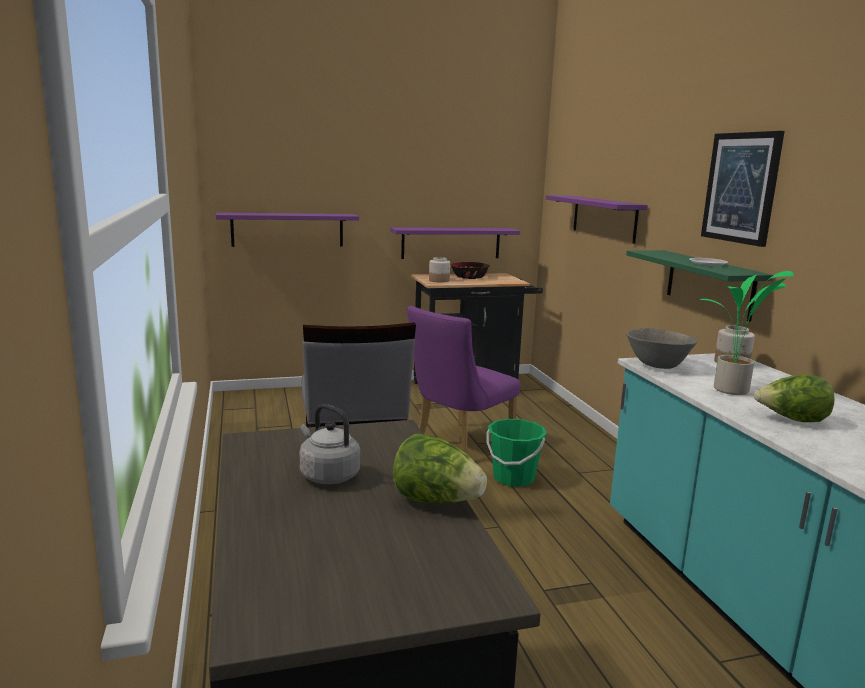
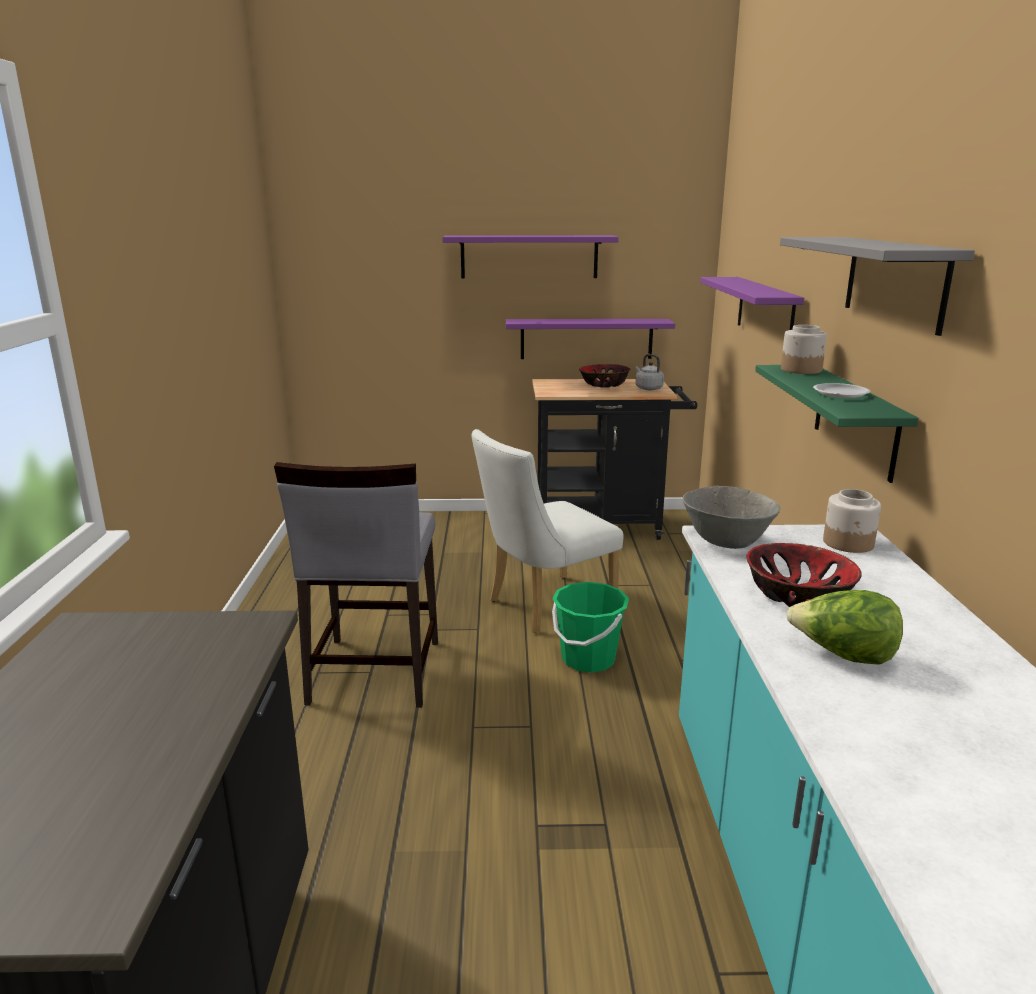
camera: 15 degrees right, 5 degrees up
purple shelf [216,212,359,247] -> purple shelf moved to [442,235,619,279]
grey kettle [299,404,360,484] -> grey kettle moved to [635,354,664,390]
lettuce [393,434,487,503] -> none
purple chair [407,306,520,454] -> white chair [472,429,624,634]
jar [429,257,450,283] -> jar moved to [781,325,827,374]
potted plant [700,271,794,395] -> bowl [746,543,862,607]
picture [701,131,785,247] -> grey shelf [780,237,975,336]

